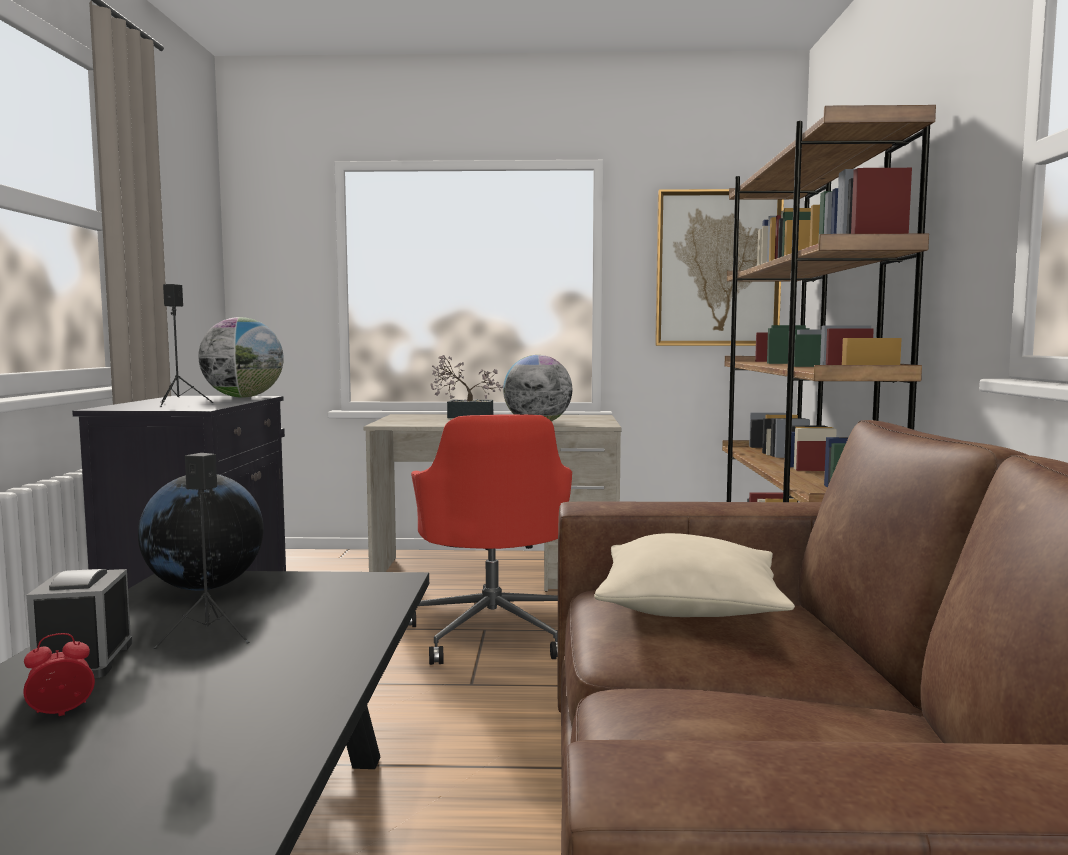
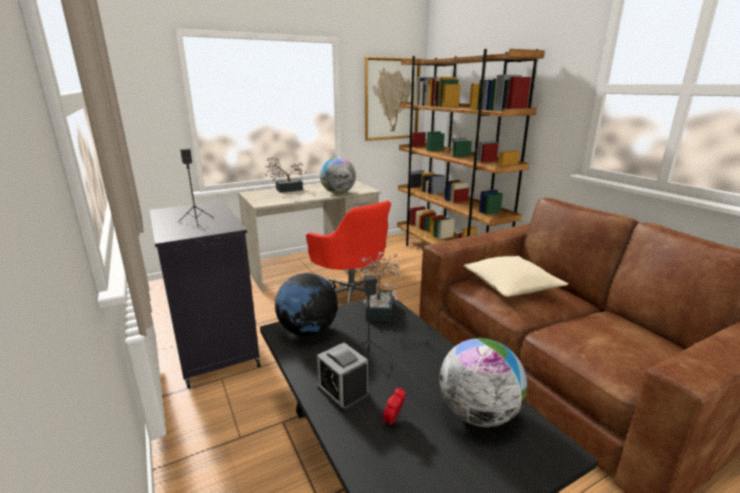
camera: 30 degrees left, 15 degrees up
globe [198,317,284,398] -> globe moved to [439,338,527,427]
none -> potted plant [356,252,401,322]

